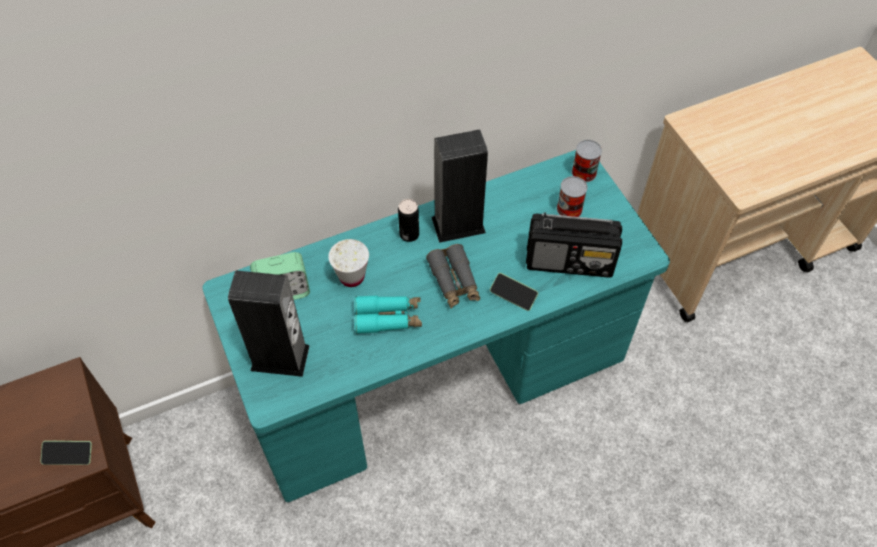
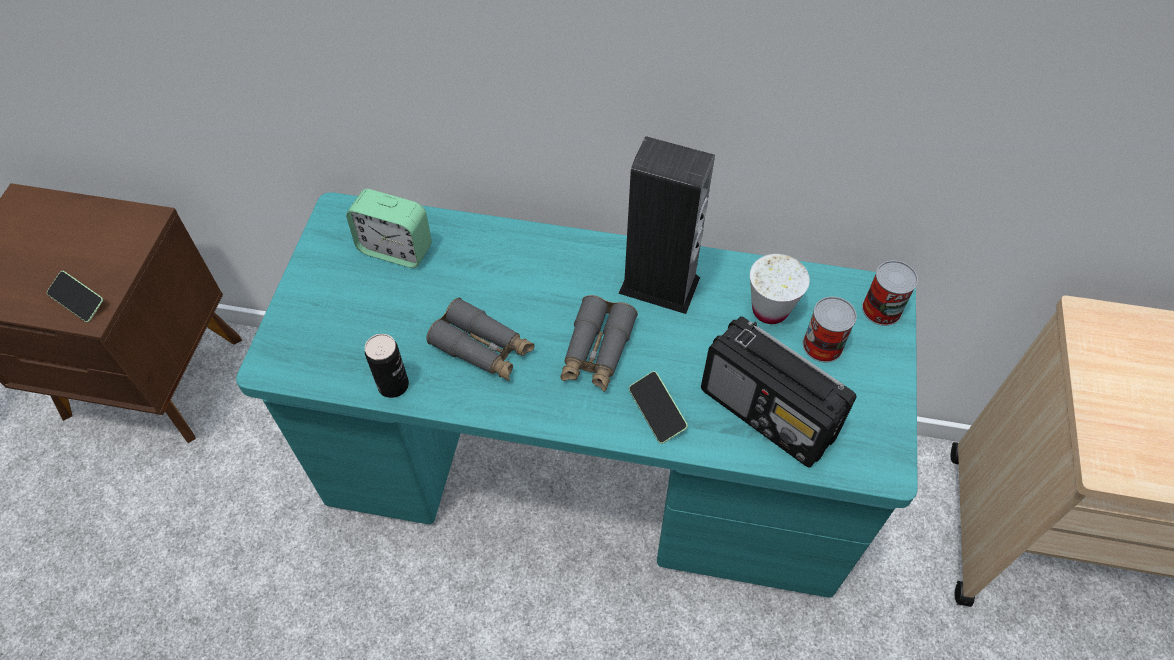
camera: 35 degrees right, 0 degrees up
speaker [228,270,310,377] -> none
white cup [328,239,369,287] -> white cup moved to [750,254,810,324]
turquoise binoculars [355,295,422,334] -> grey binoculars [426,298,534,381]
can [398,199,419,242] -> can moved to [365,334,409,398]

